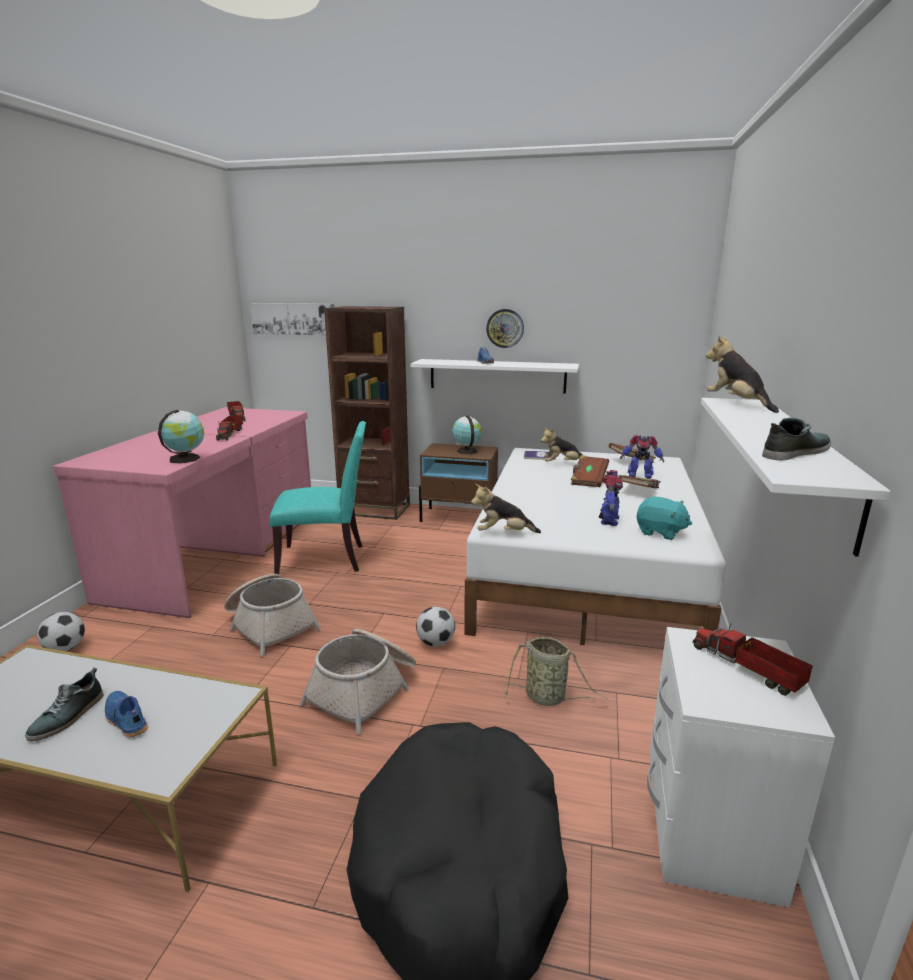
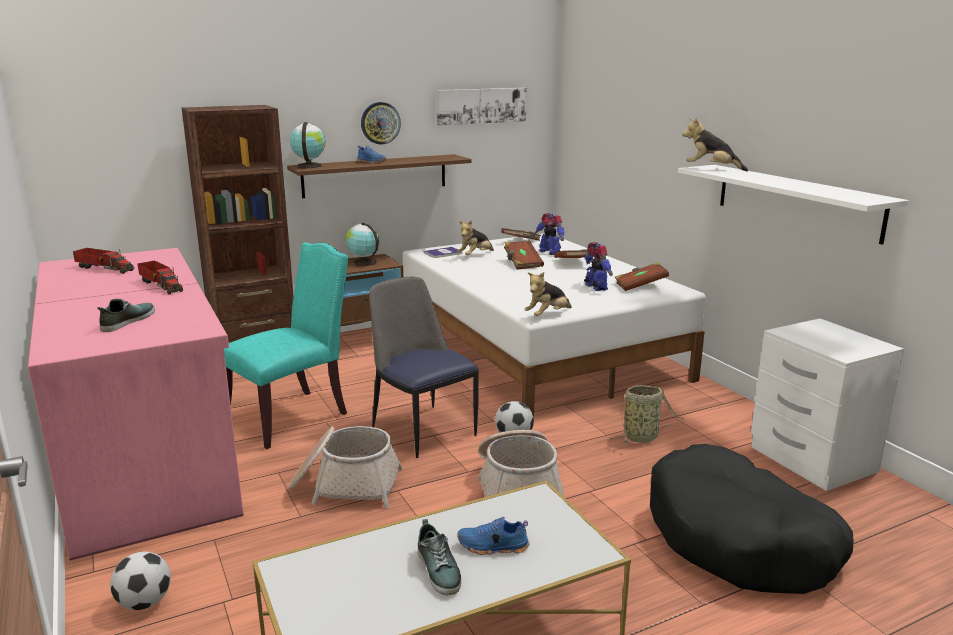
camera: 40 degrees left, 0 degrees up
globe [158,410,204,464] -> globe moved to [290,122,326,168]
picture [250,303,334,335] -> picture moved to [436,88,527,126]
white shelf [410,359,579,393] -> brown shelf [287,154,472,198]
toy robot [620,435,664,479] -> toy robot turned 75 degrees clockwise [535,213,565,255]
turquoise plush toy [637,497,692,540] -> brown book [615,262,669,291]
toy truck [692,623,813,696] -> none
shoe [762,418,831,460] -> shoe moved to [97,298,155,332]
none -> chair [369,277,479,458]

